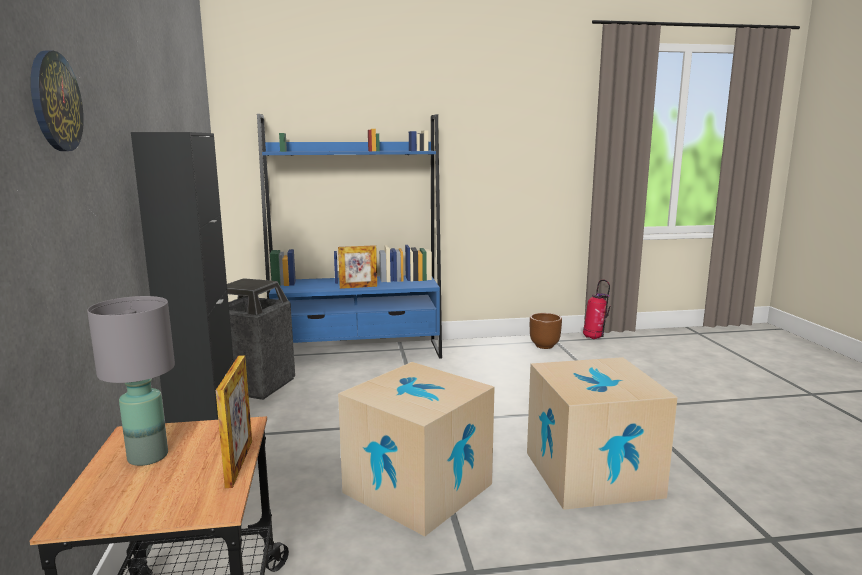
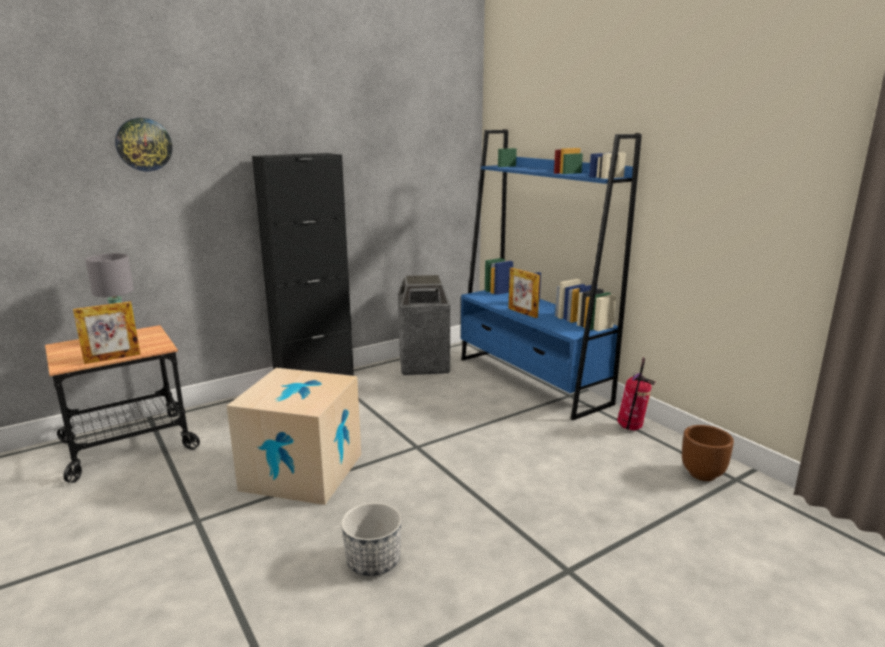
camera: 65 degrees right, 5 degrees up
cardboard box [527,357,678,510] -> planter [341,502,402,576]
fire extinguisher [583,280,610,339] -> fire extinguisher moved to [617,357,656,431]

